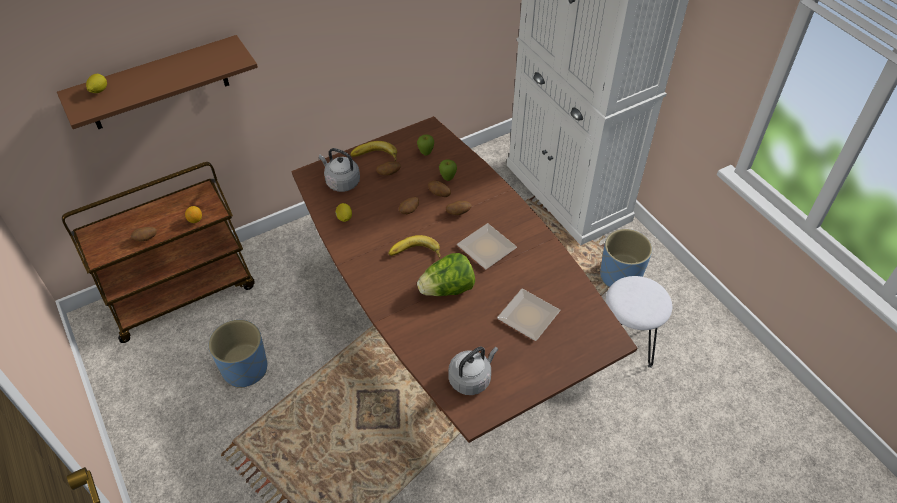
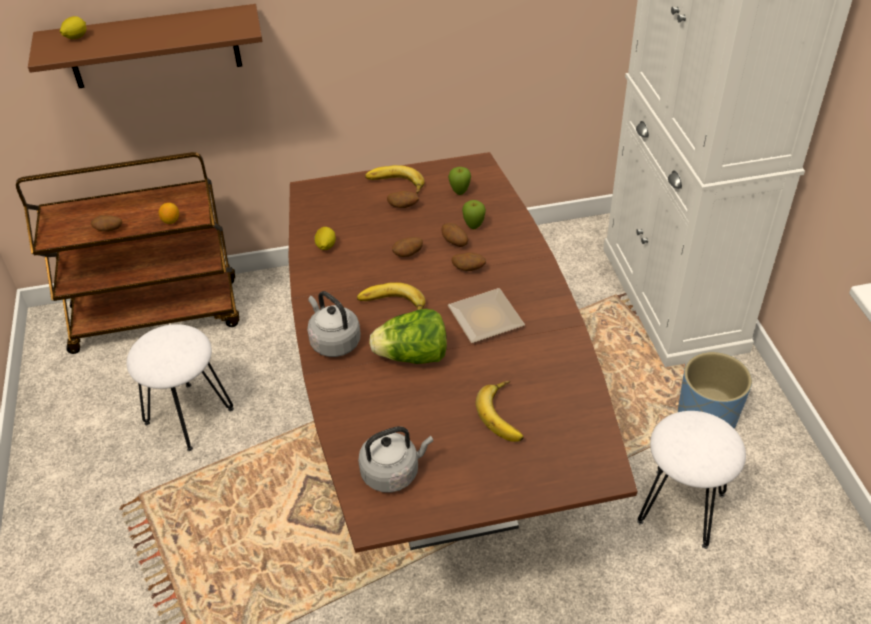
camera: 20 degrees right, 5 degrees down
blue planter [209,320,267,388] -> white stool [126,324,234,451]
grey kettle [319,148,360,192] -> grey kettle moved to [307,291,361,357]
plate [497,288,561,341] -> banana [476,381,524,442]

